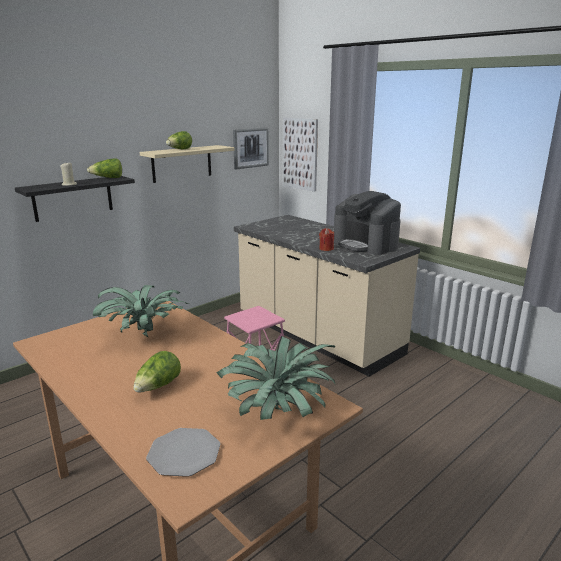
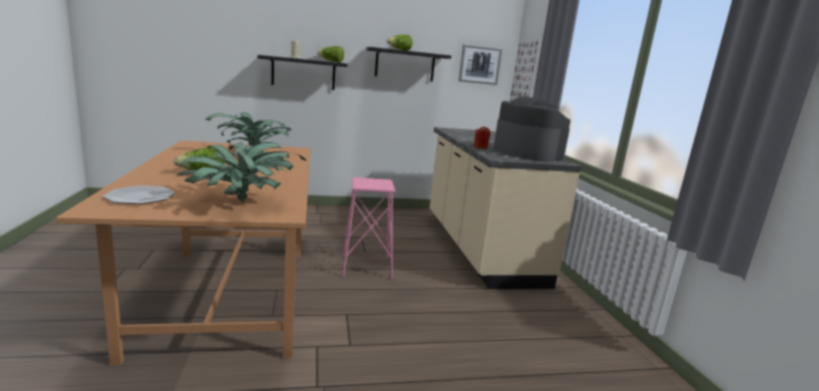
camera: 30 degrees right, 5 degrees down
beige shelf [140,145,235,183] -> black shelf [366,47,451,82]
coffee machine [334,191,401,255] -> coffee machine turned 150 degrees clockwise [493,96,570,161]

